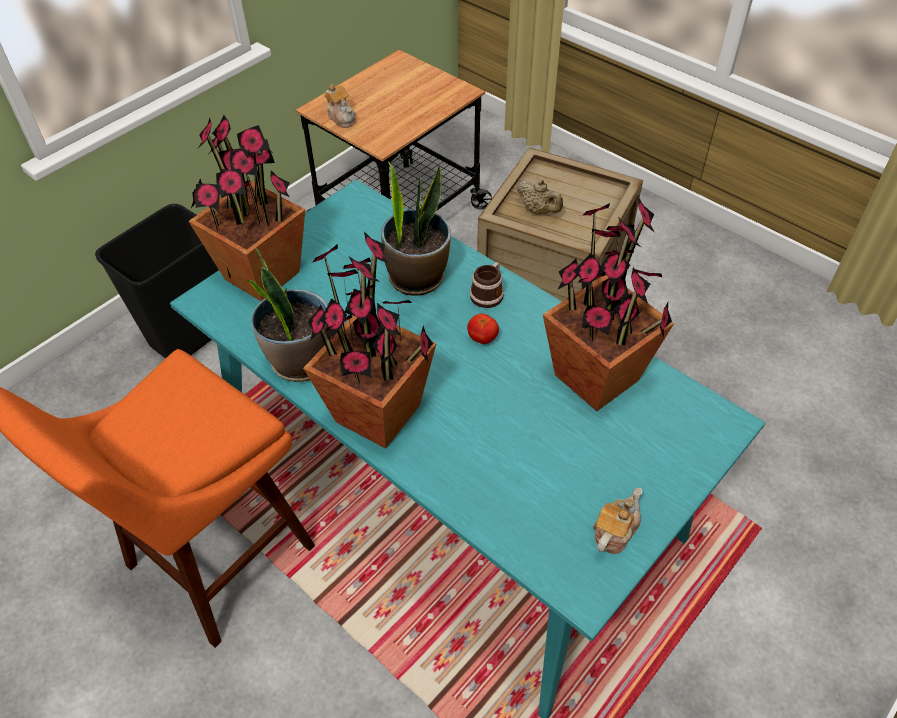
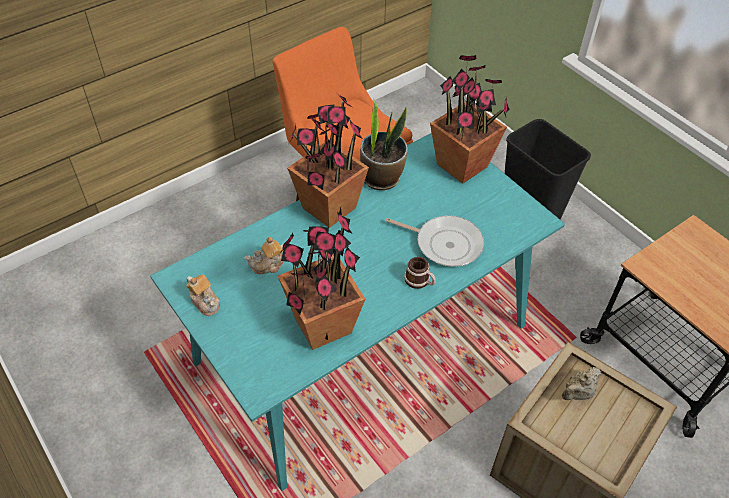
camera: 100 degrees right, 0 degrees up
teapot [324,84,356,128] -> teapot moved to [245,237,283,274]
potted plant [381,161,451,296] -> frying pan [385,215,484,267]
tomato [467,314,499,344] -> none

